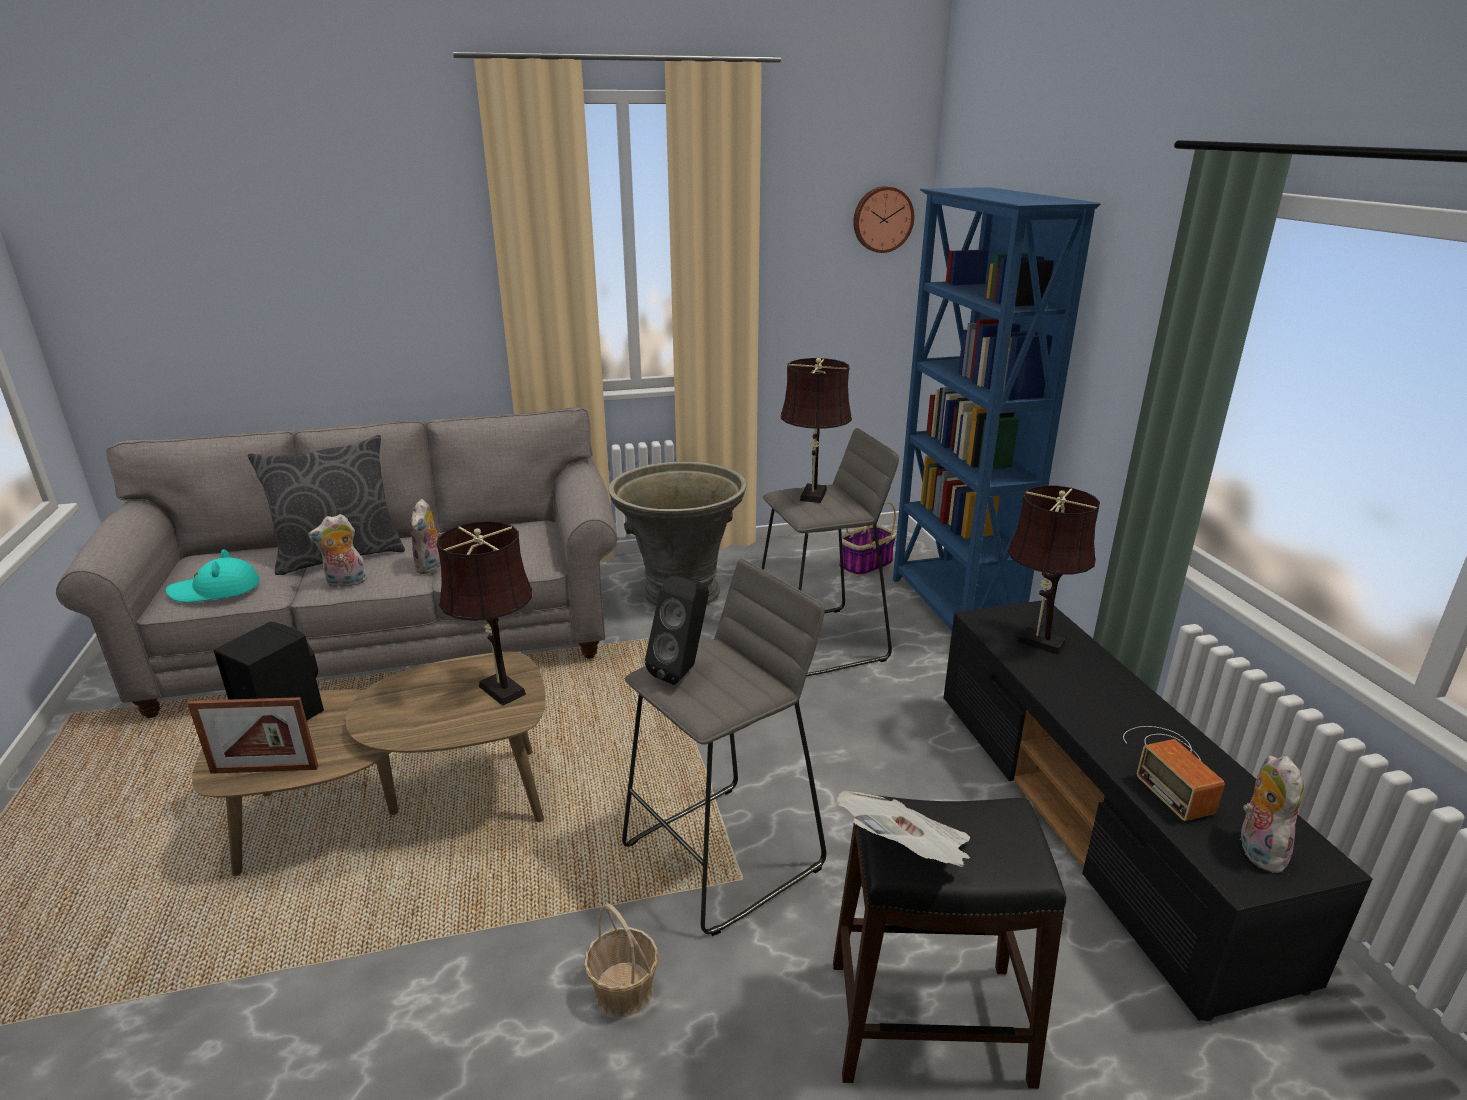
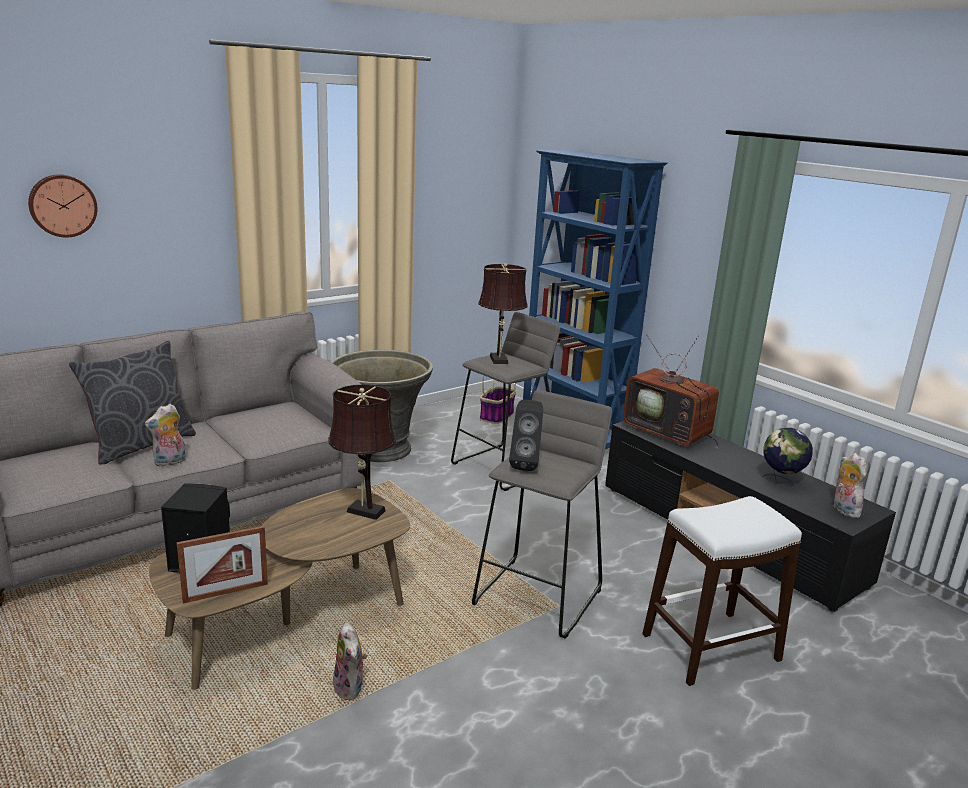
camera: 25 degrees left, 5 degrees down
turquoise hat [166,549,260,603] -> none
plush toy [410,499,442,574] -> plush toy moved to [333,622,367,700]
basket [584,904,658,1017] -> none
black stool [833,795,1067,1089] -> white stool [642,496,802,686]
newspaper [837,791,970,867] -> none
wall clock [853,186,914,253] -> wall clock moved to [28,174,97,238]
brown table lamp [1008,485,1100,655] -> television [623,335,719,449]
radio [1123,726,1225,821] -> globe [762,428,813,487]

